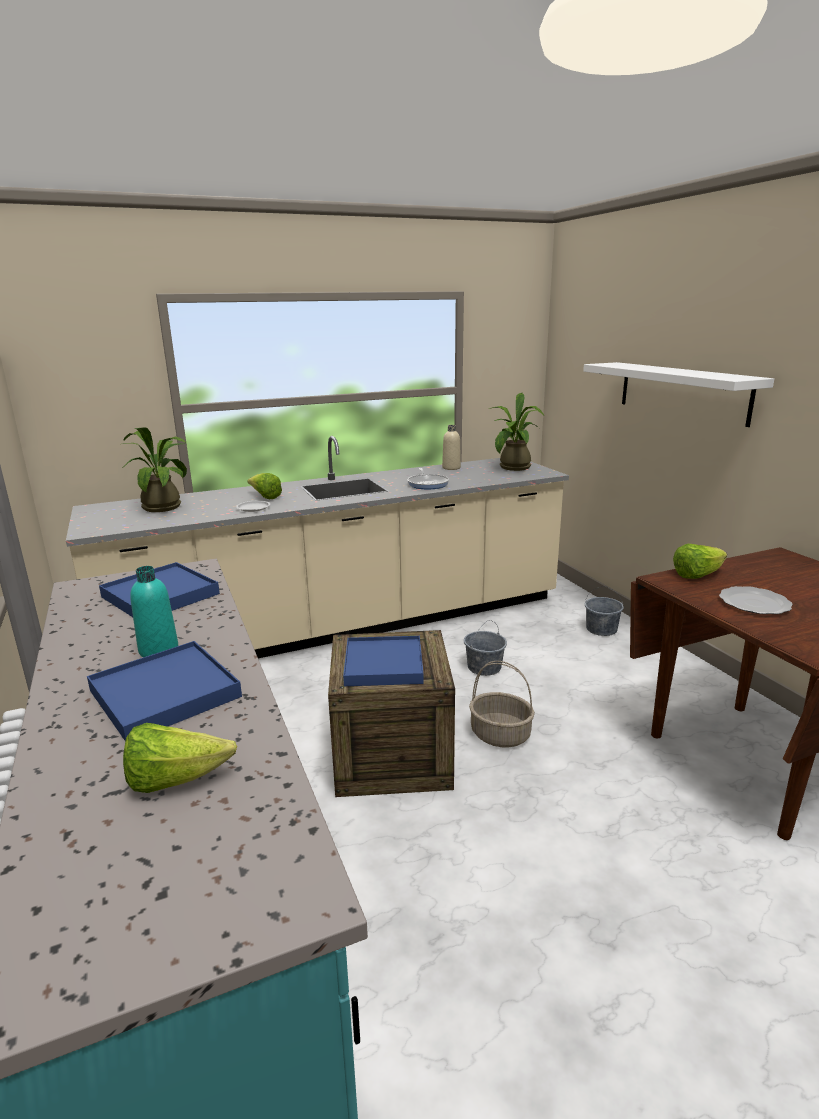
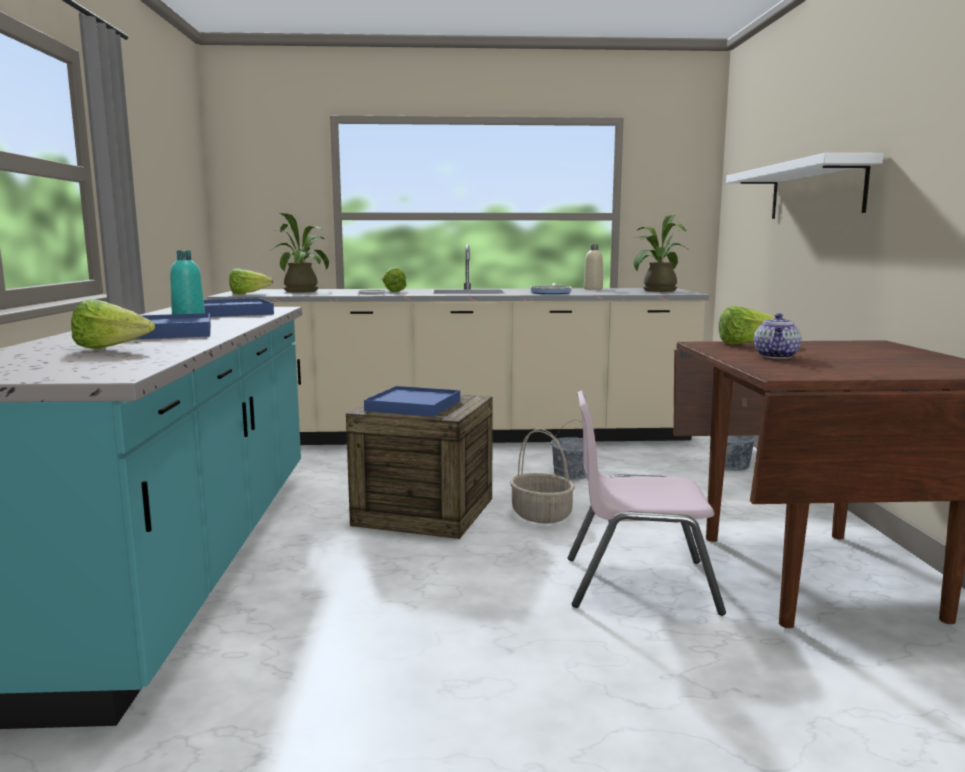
camera: 20 degrees right, 10 degrees down
plate [719,586,793,614] -> teapot [754,313,801,359]
none -> lettuce [229,268,274,295]
none -> pink chair [568,390,726,616]

